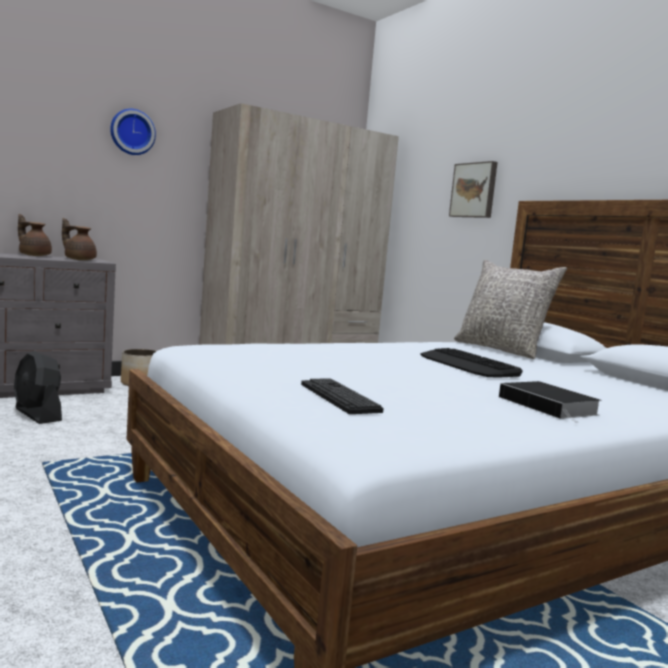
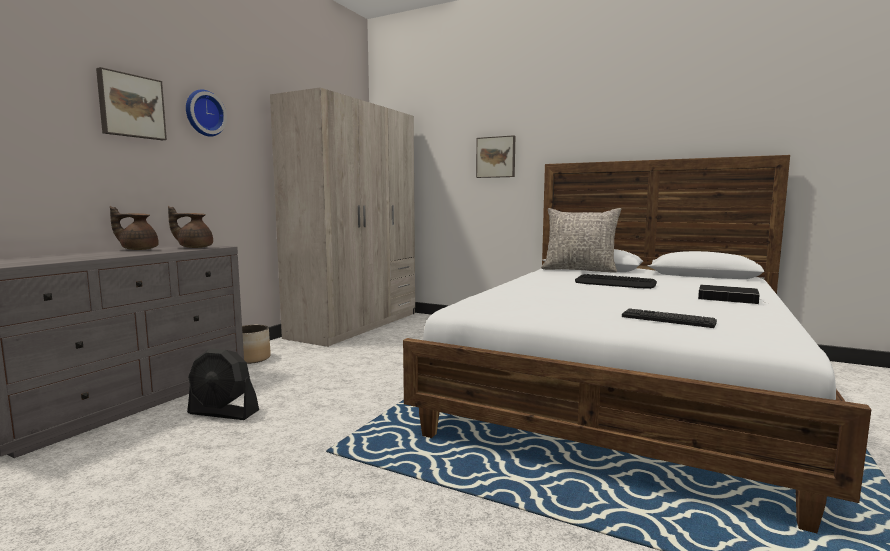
camera: 30 degrees left, 0 degrees up
none -> picture [96,67,167,140]

